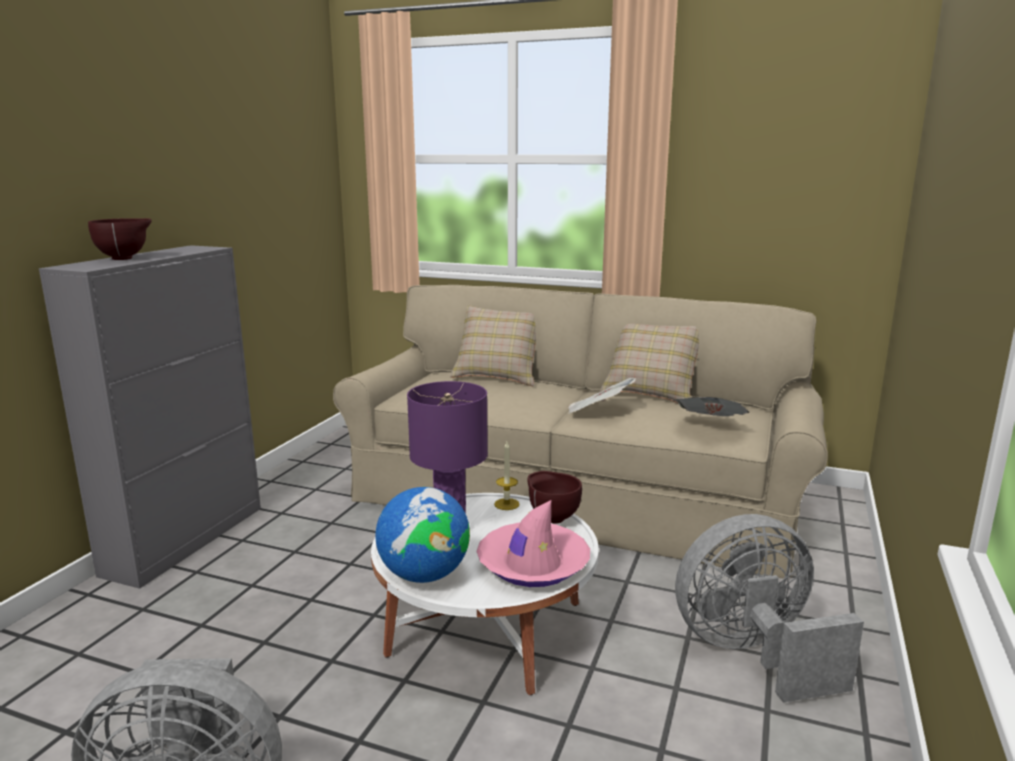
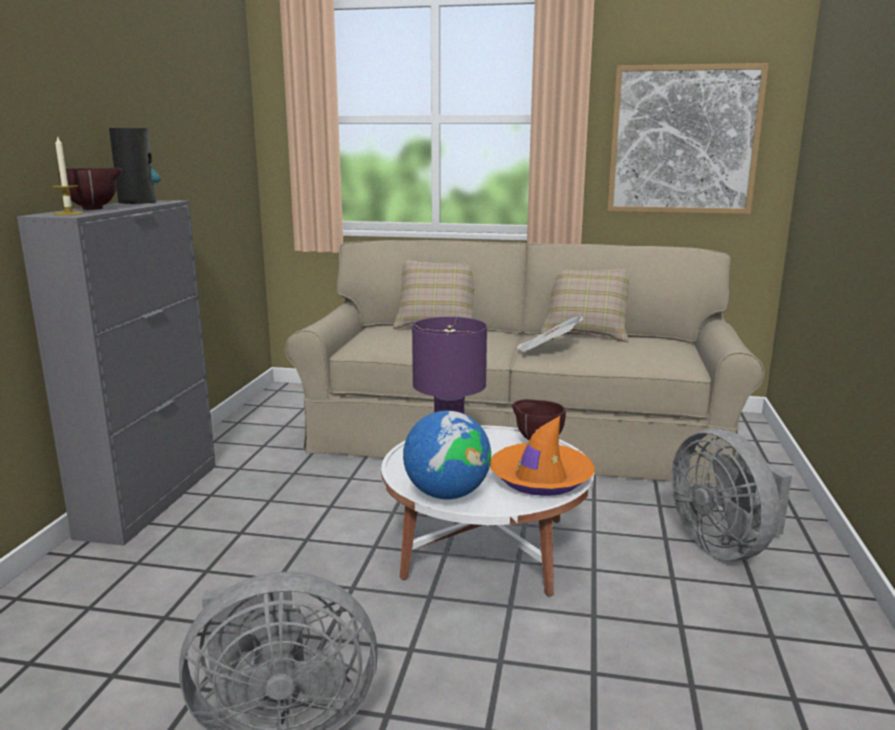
camera: 10 degrees left, 0 degrees up
pink hat [476,500,590,587] -> orange hat [490,416,595,496]
candle [494,442,520,510] -> candle moved to [52,135,84,215]
newspaper [674,397,749,416] -> none
grey fan [675,514,864,703] -> grey fan turned 90 degrees counterclockwise [671,429,792,561]
none -> vase [109,128,160,204]
none -> picture [607,63,769,214]

